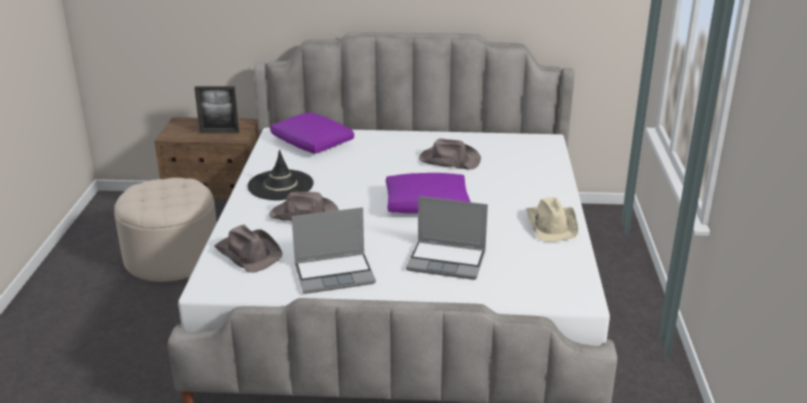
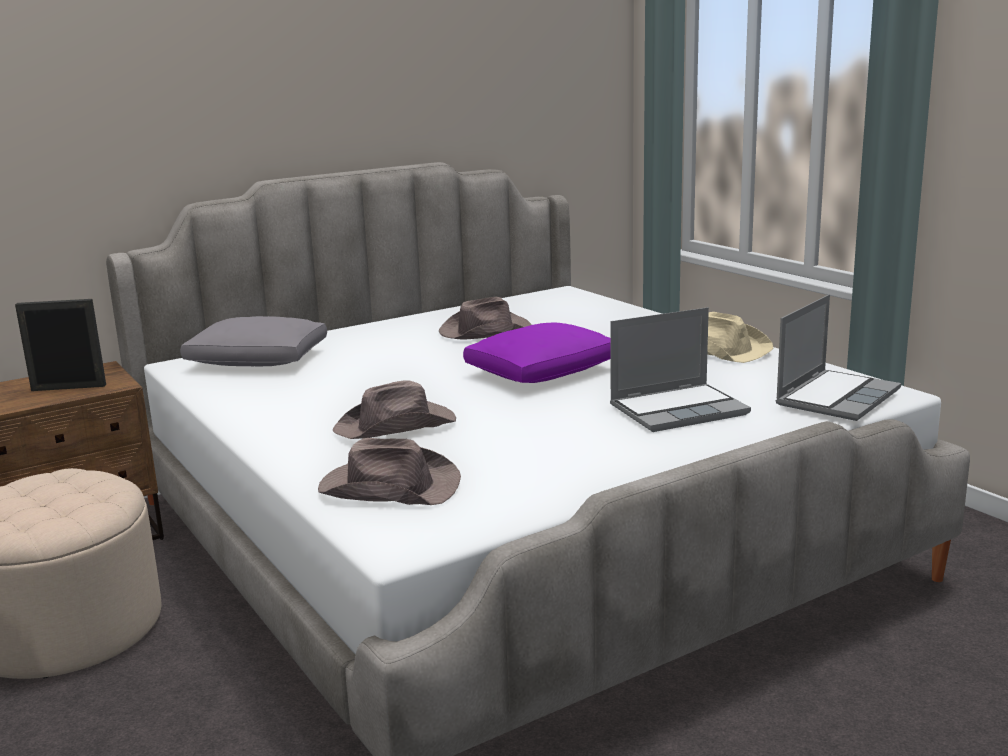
camera: 35 degrees left, 10 degrees down
picture frame [194,86,239,133] -> picture frame turned 150 degrees counterclockwise [15,299,106,391]
black hat [248,150,314,200] -> none
purple pillow [270,112,354,154] -> grey pillow [180,316,327,367]
laptop [292,207,376,294] -> laptop moved to [776,295,901,421]

